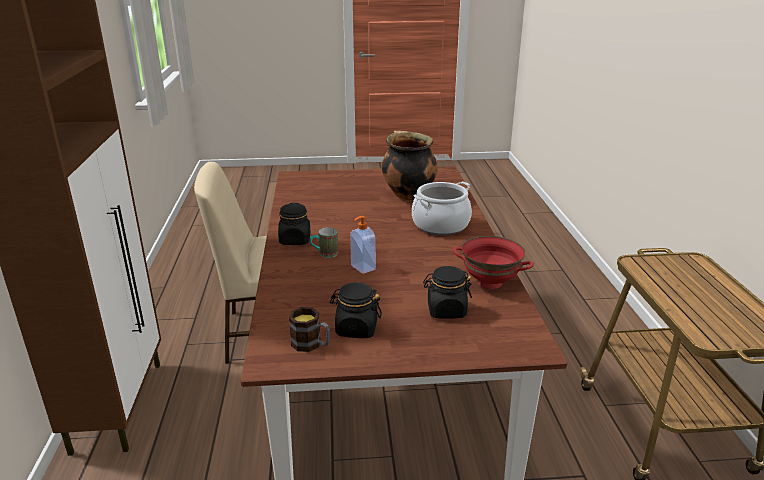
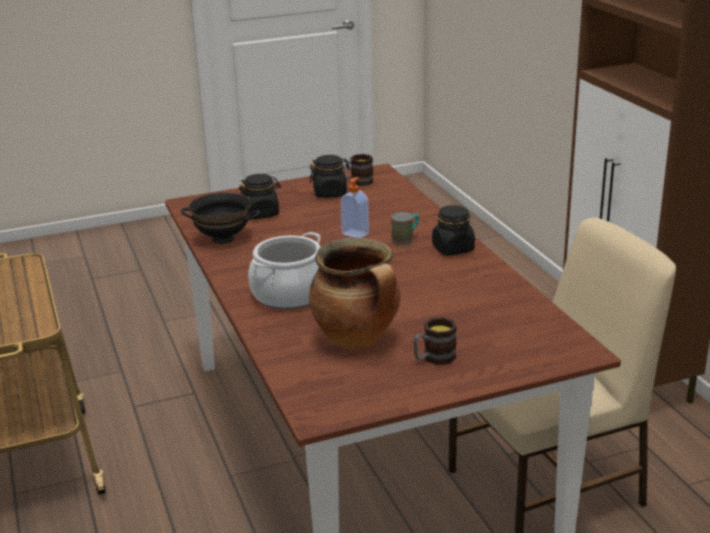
camera: 165 degrees right, 0 degrees up
red bowl [453,236,534,289] -> black bowl [181,192,260,244]
none -> mug [413,317,457,365]

